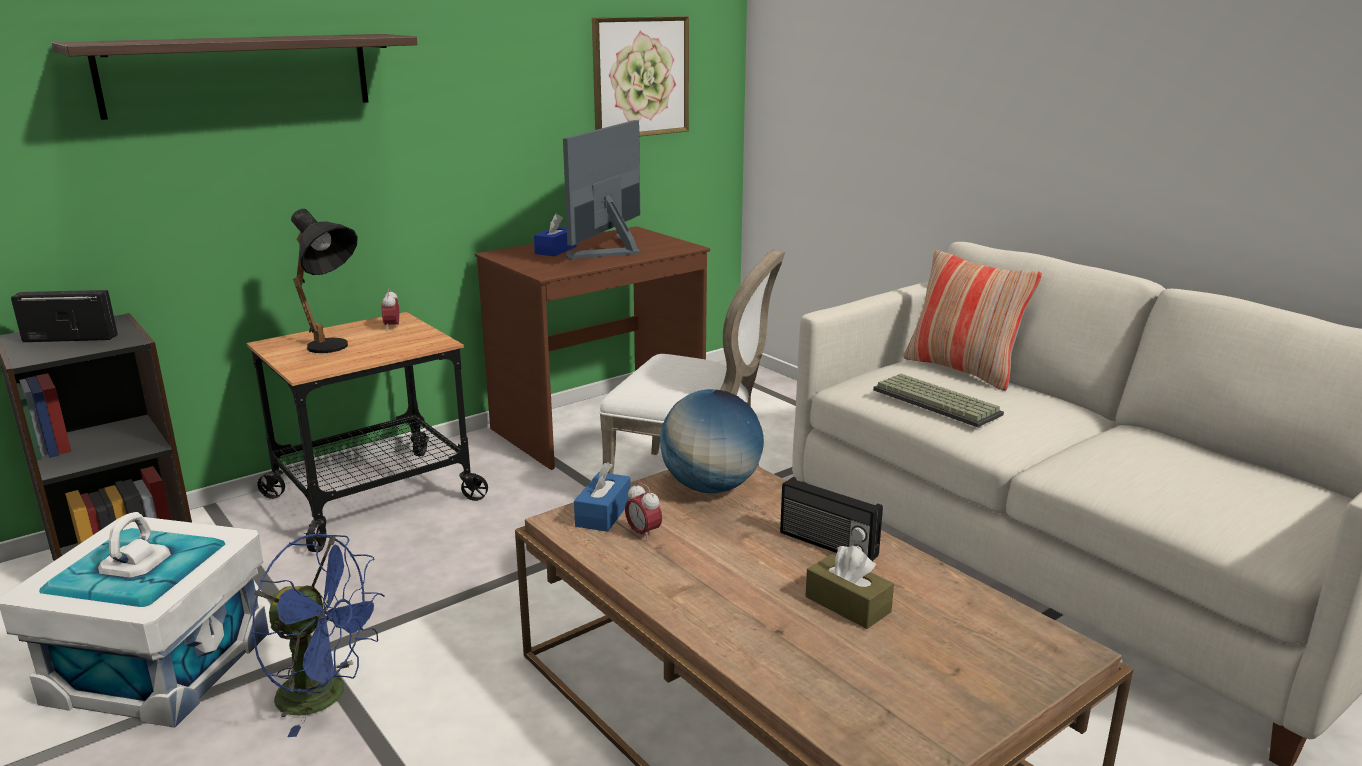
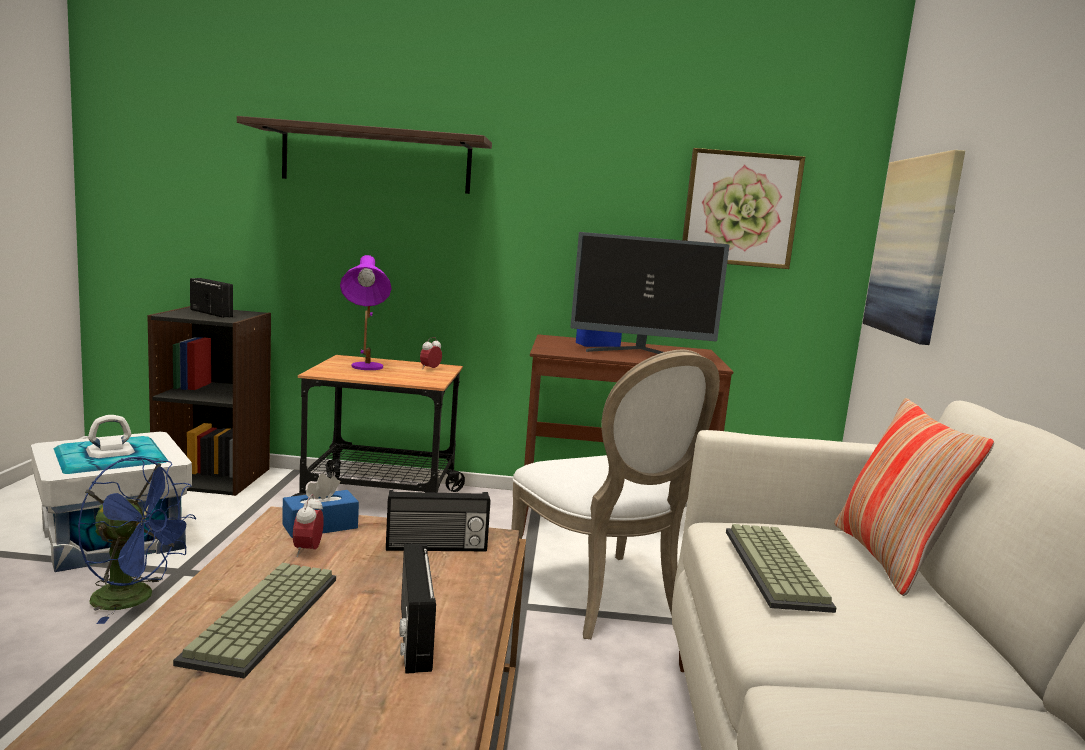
camera: 40 degrees right, 10 degrees down
blue fan [251,534,385,737] -> blue fan turned 45 degrees counterclockwise [77,457,196,624]
black table lamp [291,209,358,353] -> purple table lamp [340,255,392,370]
monitor [563,120,641,259] -> monitor turned 150 degrees counterclockwise [570,232,730,354]
globe [660,389,764,493] -> radio [386,490,490,551]
brown tissue box [805,545,894,629] -> none
none -> keyboard [173,563,336,678]
none -> picture [863,150,965,345]

